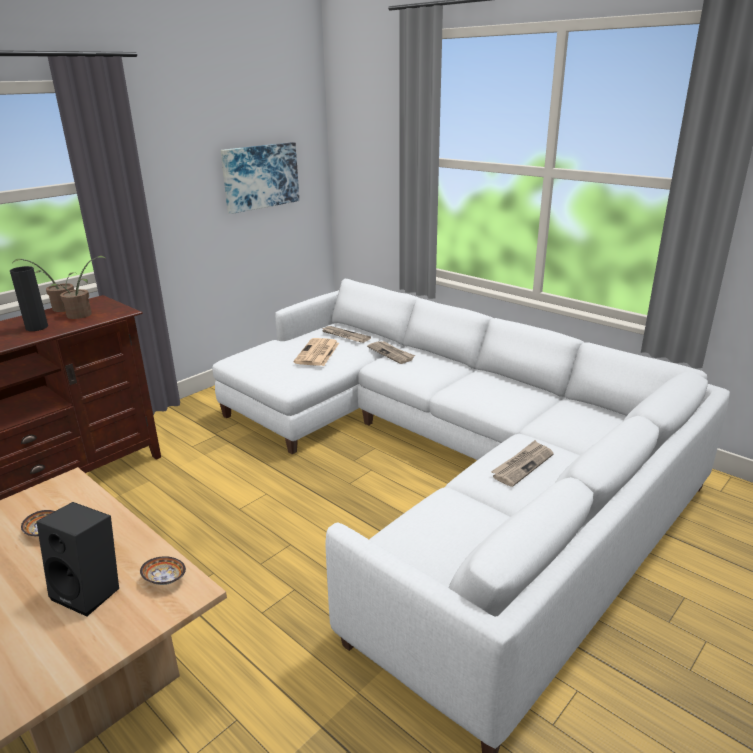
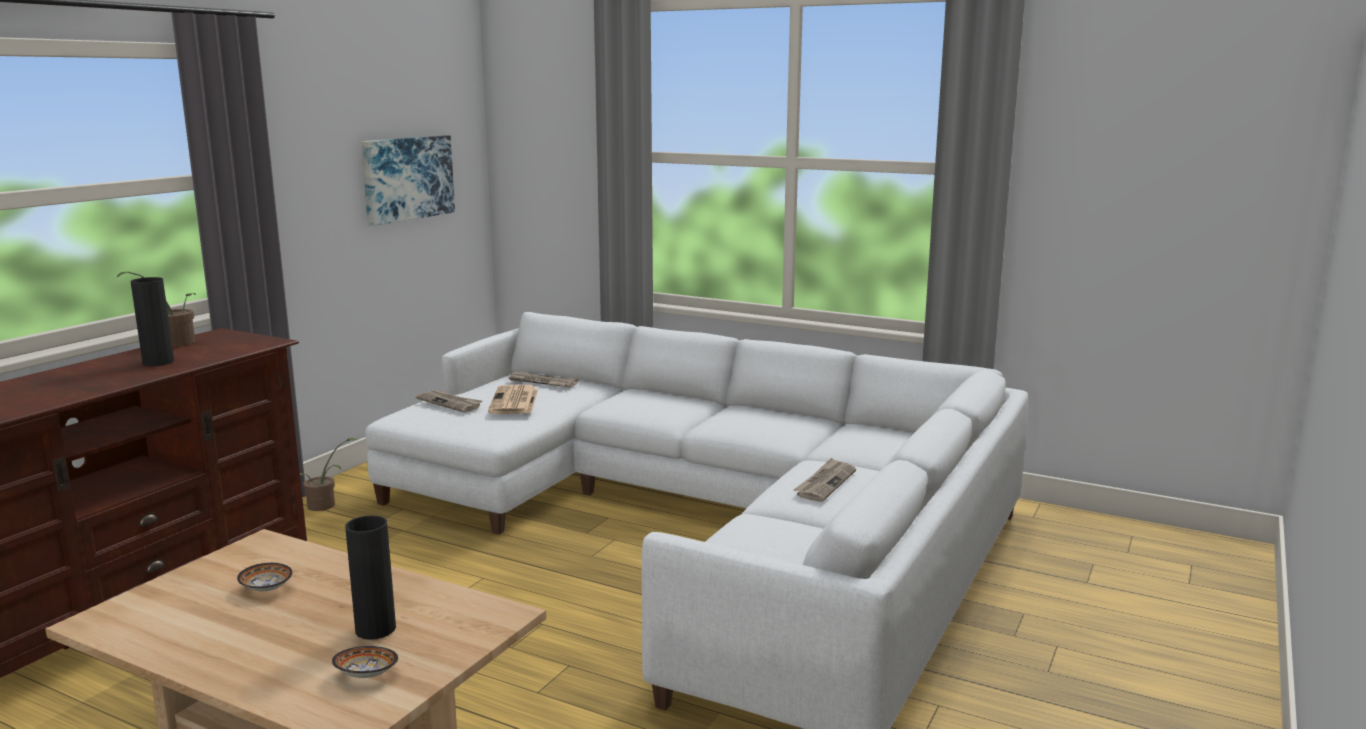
camera: 15 degrees left, 10 degrees down
black speaker [37,502,119,617] -> black vase [345,515,396,640]
potted plant [50,256,107,319] -> potted plant moved to [300,438,356,511]
bowl [140,556,186,585] -> bowl moved to [332,646,398,678]
newspaper [367,341,415,364] -> newspaper moved to [416,390,482,412]

